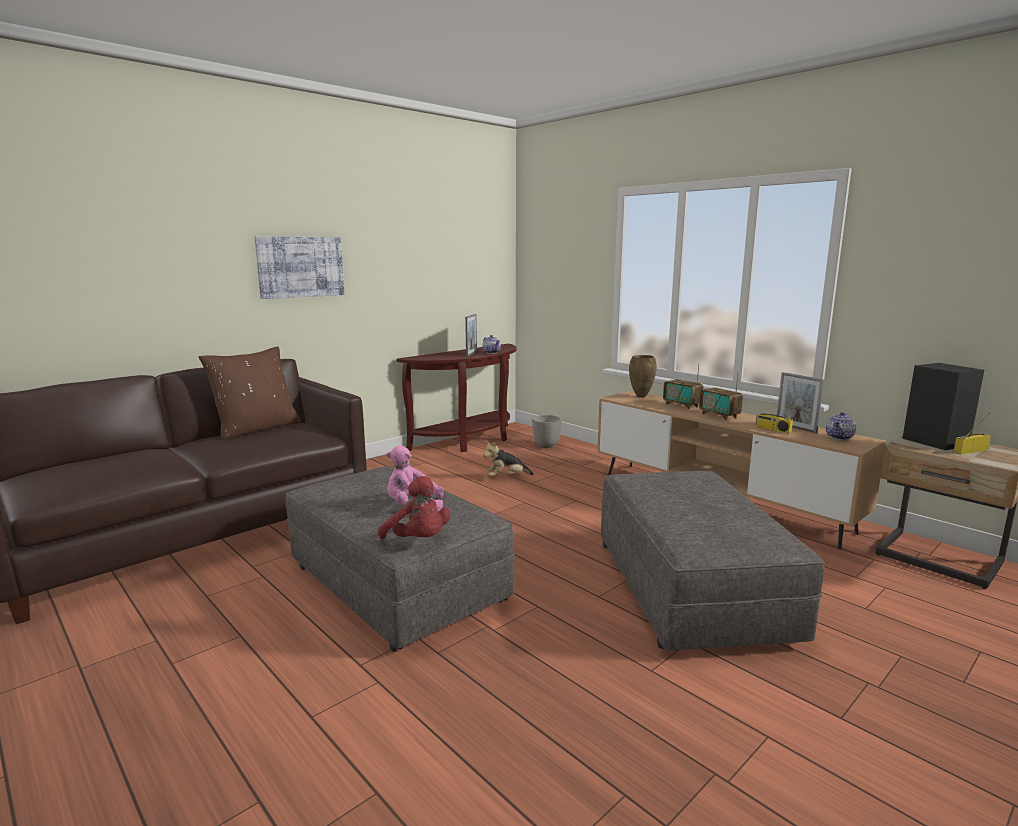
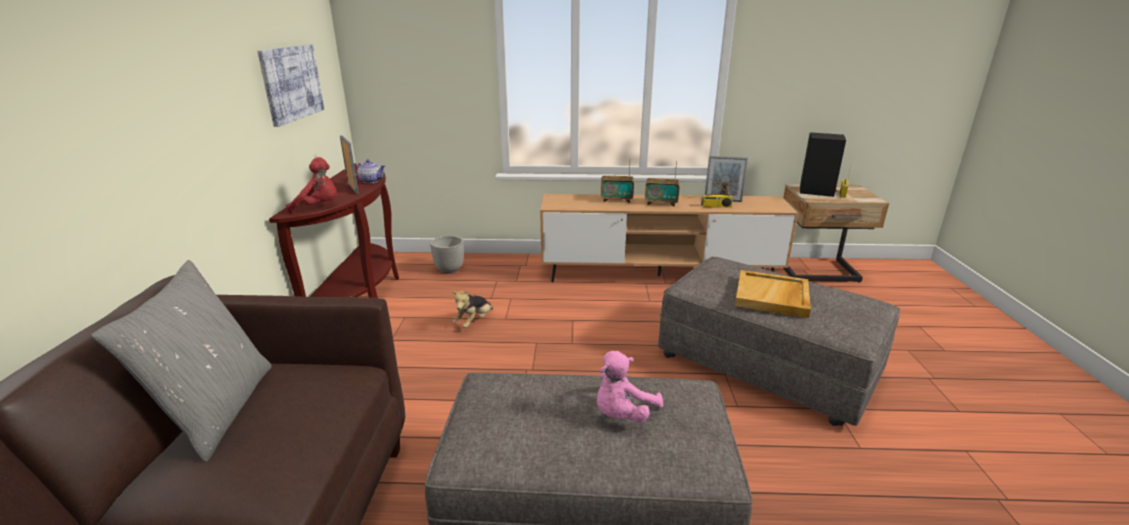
camera: 45 degrees left, 10 degrees up
brown pillow [199,346,301,440] -> grey pillow [91,260,272,462]
picture [254,236,344,299] -> picture moved to [257,44,324,127]
red plush toy [378,476,450,539] -> red plush toy moved to [286,157,337,213]
brown vase [629,355,657,398] -> none
teapot [826,412,856,440] -> none
none -> beige tray [735,270,811,318]

